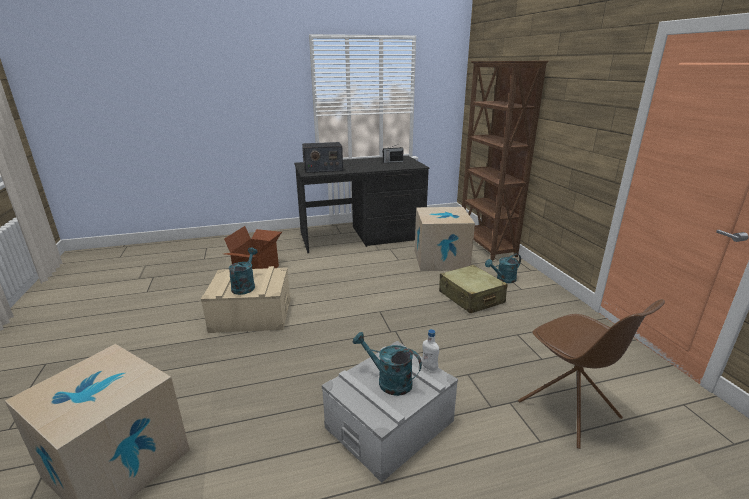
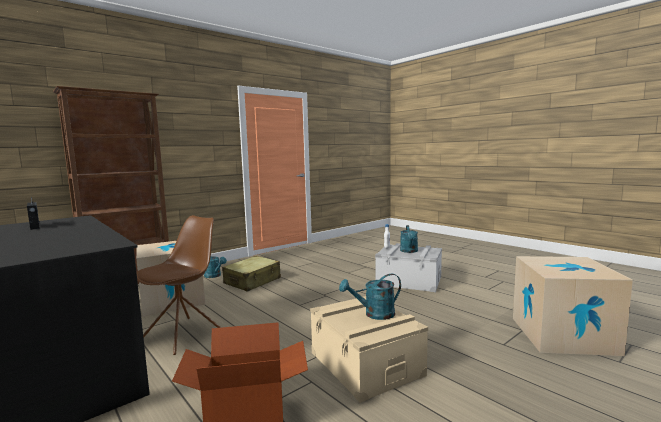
camera: 115 degrees left, 15 degrees down
radio [302,142,343,173] -> none
brown chair [518,299,665,449] -> brown chair moved to [136,215,221,355]

